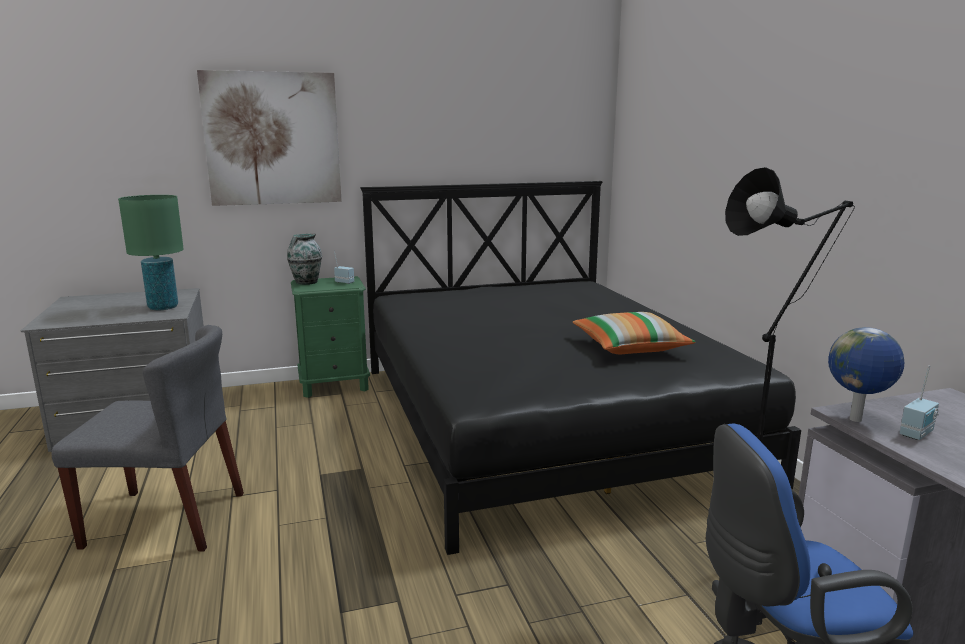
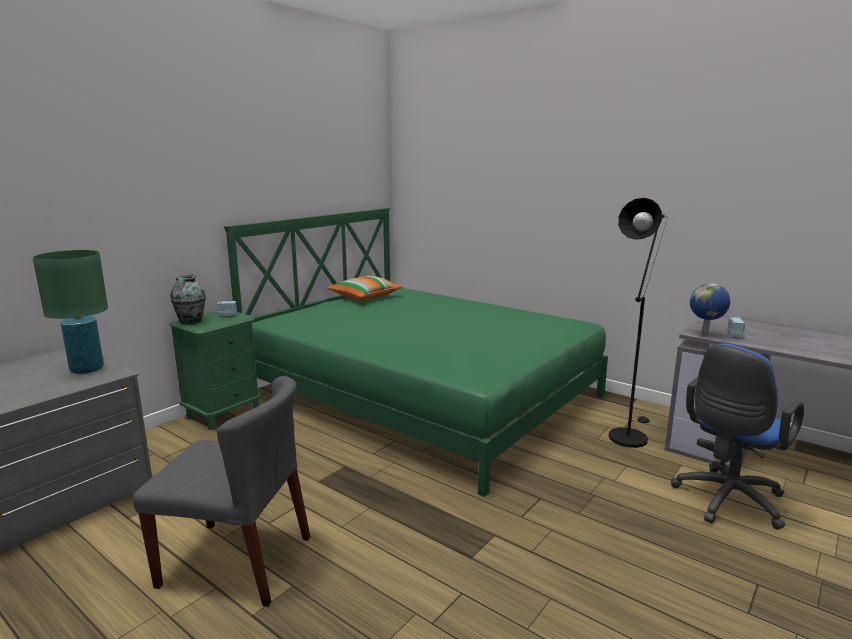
camera: 35 degrees left, 0 degrees up
grey chair [52,325,244,551] -> grey chair turned 45 degrees clockwise [133,376,310,607]
picture [197,70,342,206] -> none
black bed [360,181,801,555] -> green bed [224,208,608,497]
pillow [573,312,696,354] -> pillow moved to [327,276,402,301]

